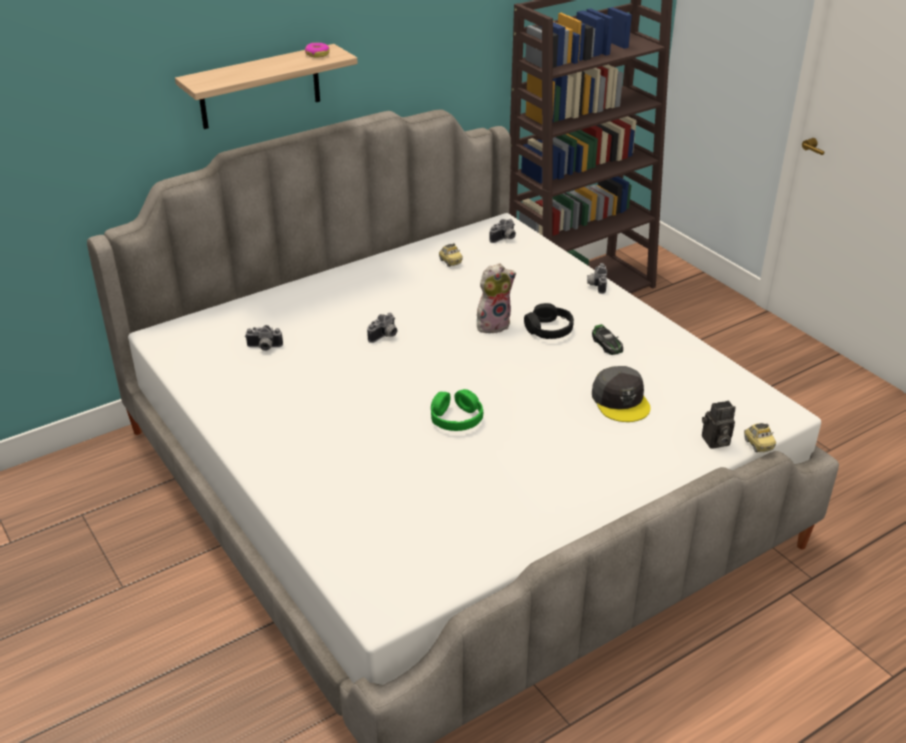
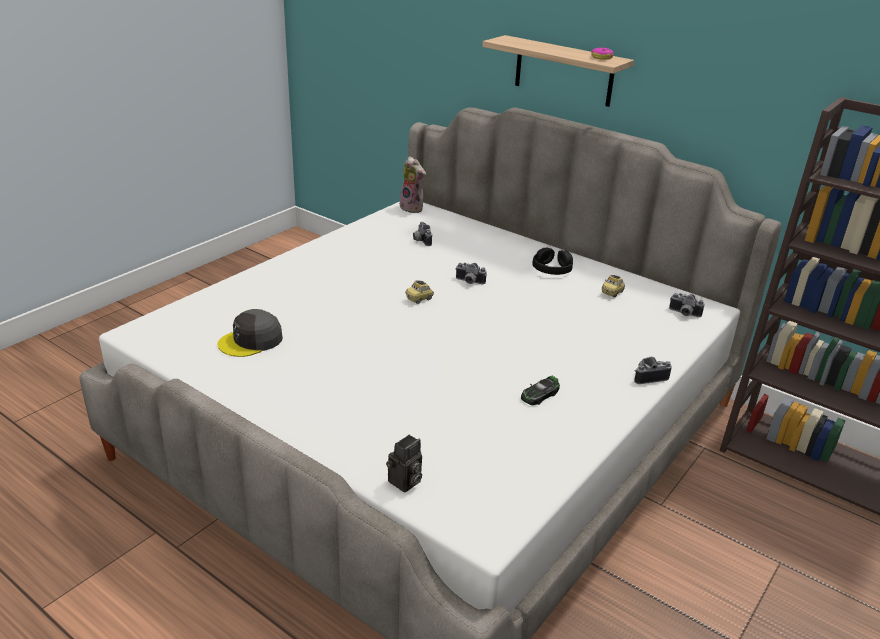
camera: 70 degrees right, 5 degrees down
green headphones [431,389,483,431] -> none
plush toy [477,263,516,333] -> plush toy moved to [400,156,426,213]
black headphones [524,303,574,339] -> black headphones moved to [532,247,573,275]
grey cap [592,366,650,422] -> grey cap moved to [218,309,283,357]
camera [702,401,735,449] -> camera turned 105 degrees counterclockwise [386,435,422,492]
toy car [744,423,776,452] -> toy car moved to [406,281,434,304]

